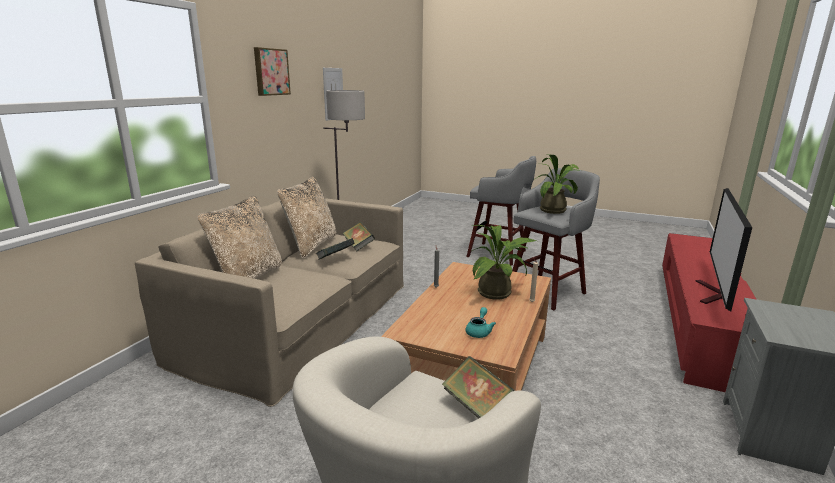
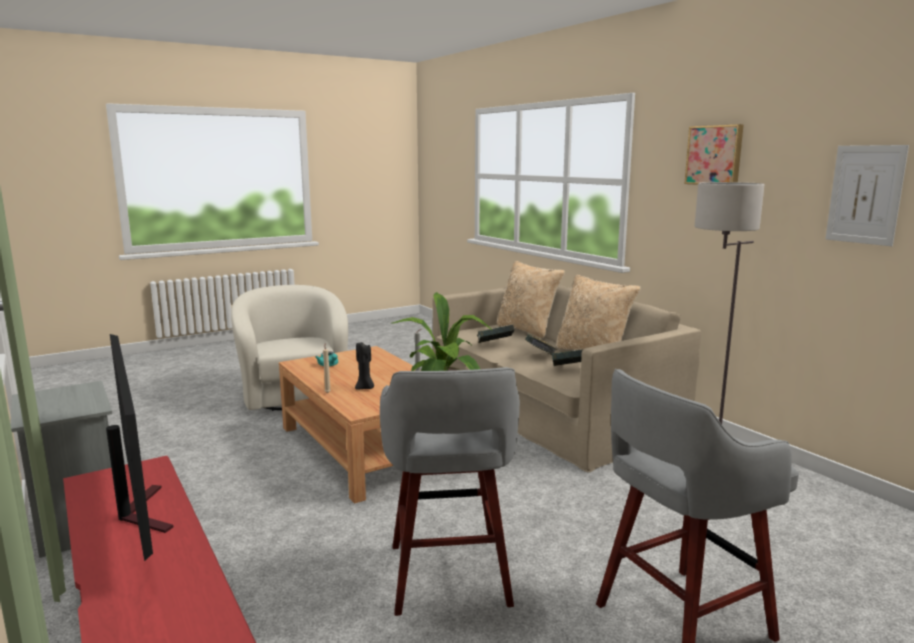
camera: 125 degrees right, 5 degrees down
book [442,356,514,419] -> book moved to [477,325,514,343]
potted plant [472,225,536,300] -> black candle [355,342,374,390]

